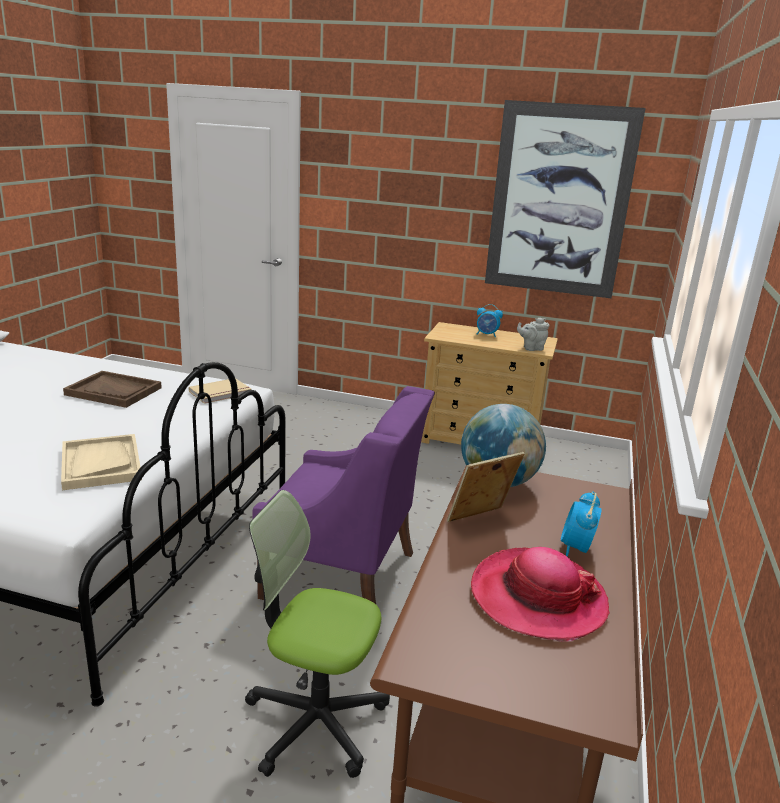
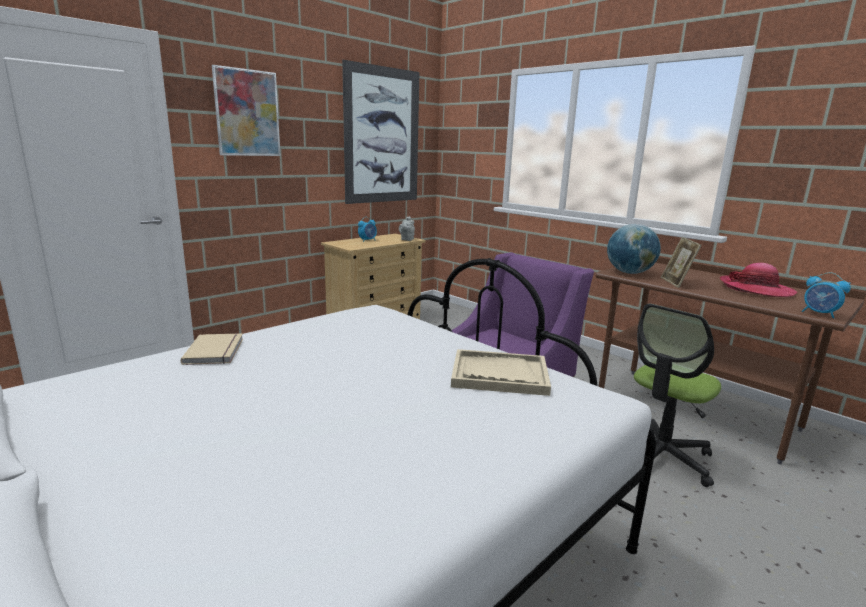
camera: 60 degrees left, 5 degrees down
brown tray [63,371,162,408] -> none
beige book [189,378,251,404] -> beige book moved to [180,333,243,365]
alarm clock [561,491,602,557] -> alarm clock moved to [802,272,851,318]
none -> picture [212,65,281,156]

